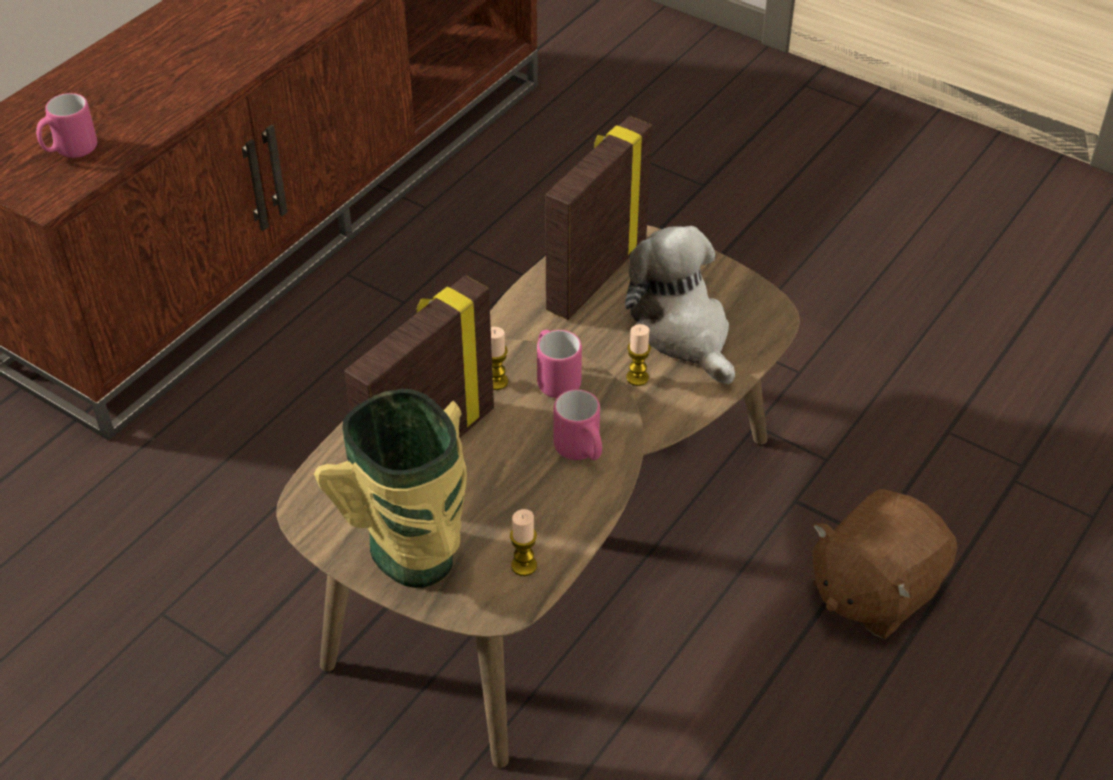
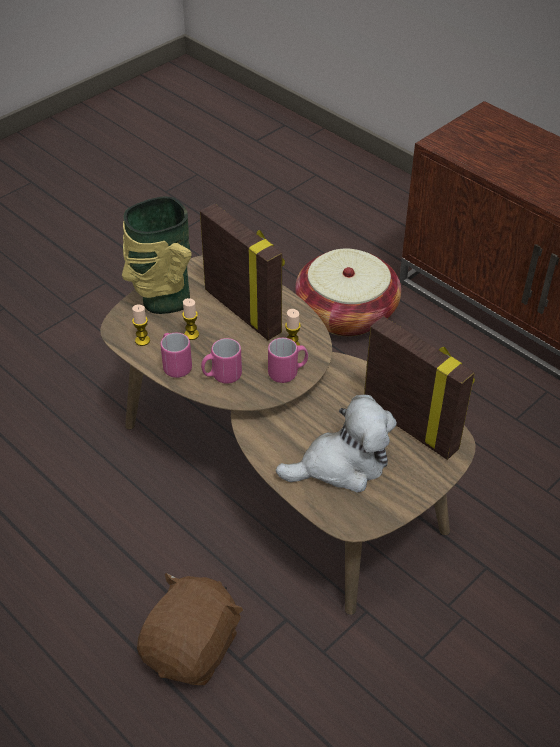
camera: 100 degrees right, 0 degrees up
pink mug [36,93,97,158] -> pink mug moved to [160,333,192,378]
candle [626,324,651,386] -> candle moved to [182,298,199,340]
brown plush toy [812,489,957,639] -> brown plush toy turned 60 degrees clockwise [137,573,243,685]
none -> basket [295,249,401,336]

